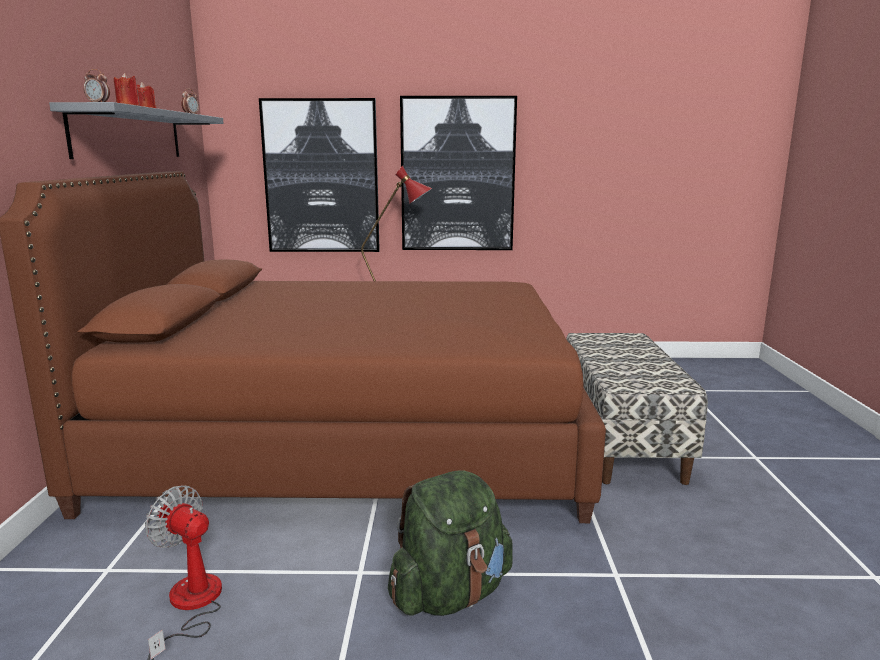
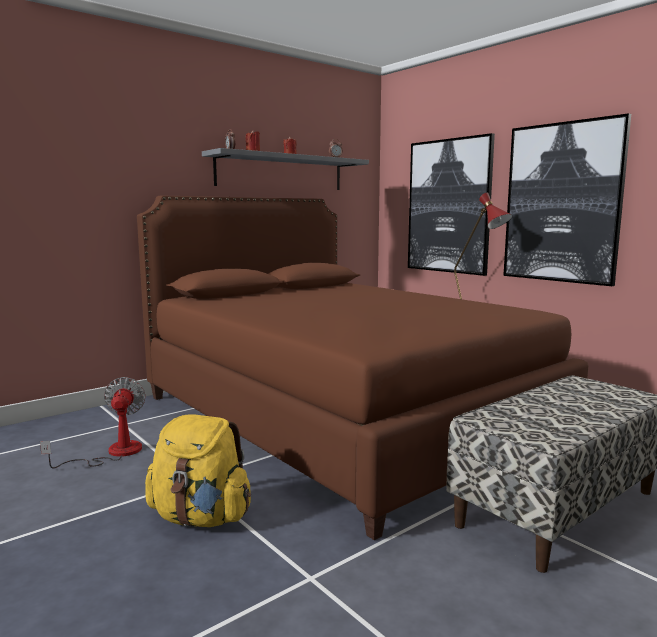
camera: 50 degrees right, 5 degrees down
green backpack [388,470,513,616] -> yellow backpack [145,414,251,527]

